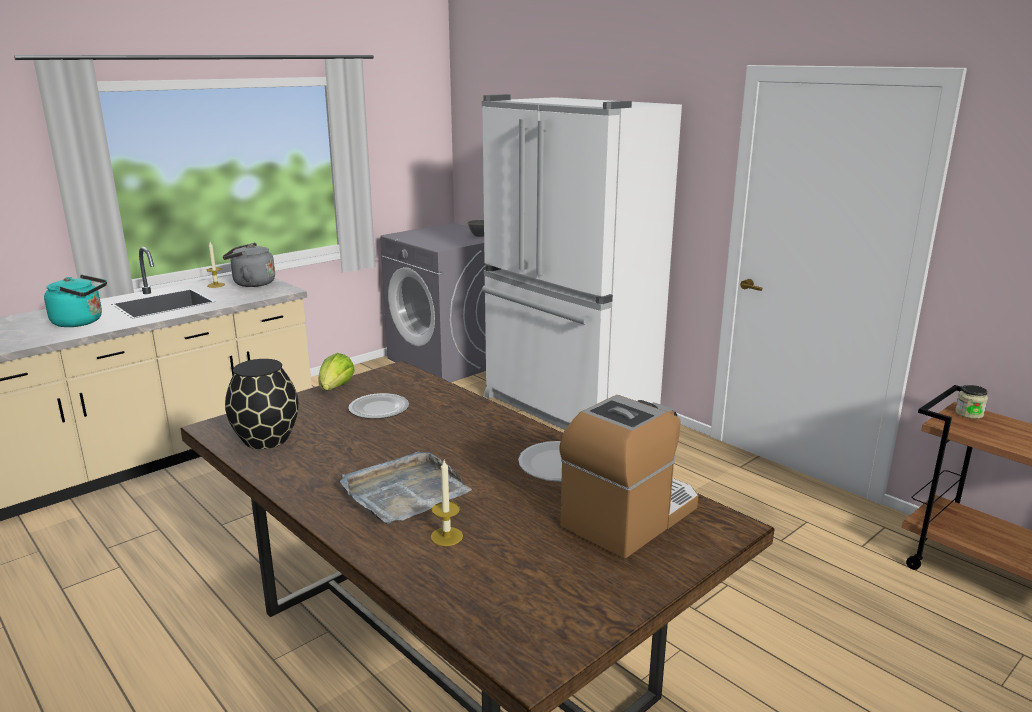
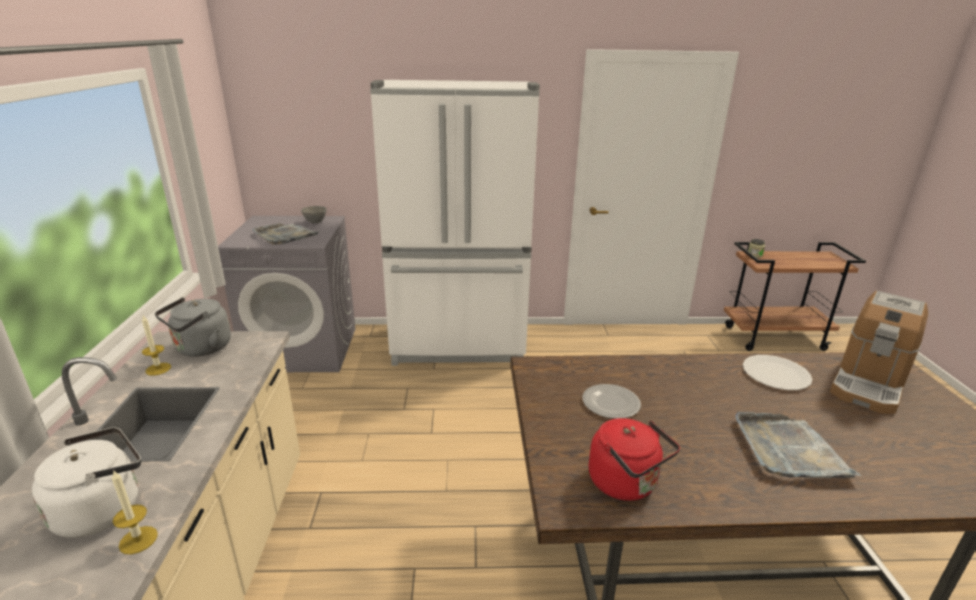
camera: 50 degrees left, 5 degrees up
turquoise kettle [44,275,107,327] -> white kettle [32,427,141,538]
black vase [225,359,299,449] -> red kettle [589,418,680,501]
lettuce [318,353,355,390] -> none
candle [431,460,463,546] -> candle moved to [112,470,158,554]
coffee machine [560,395,698,559] -> coffee machine turned 135 degrees counterclockwise [830,291,928,414]
none -> grey tray [252,223,320,245]

